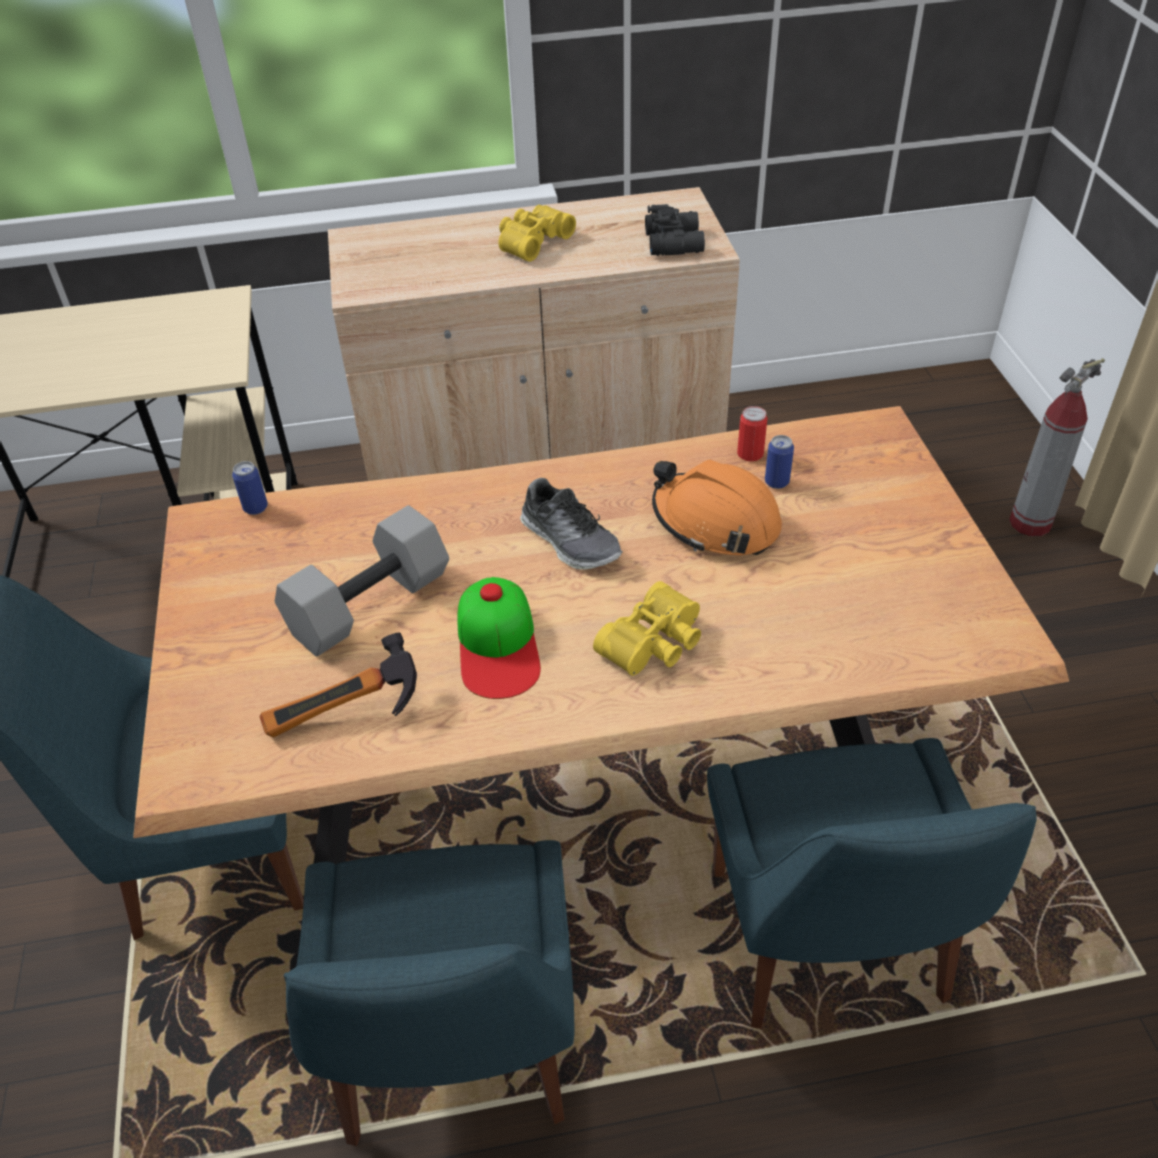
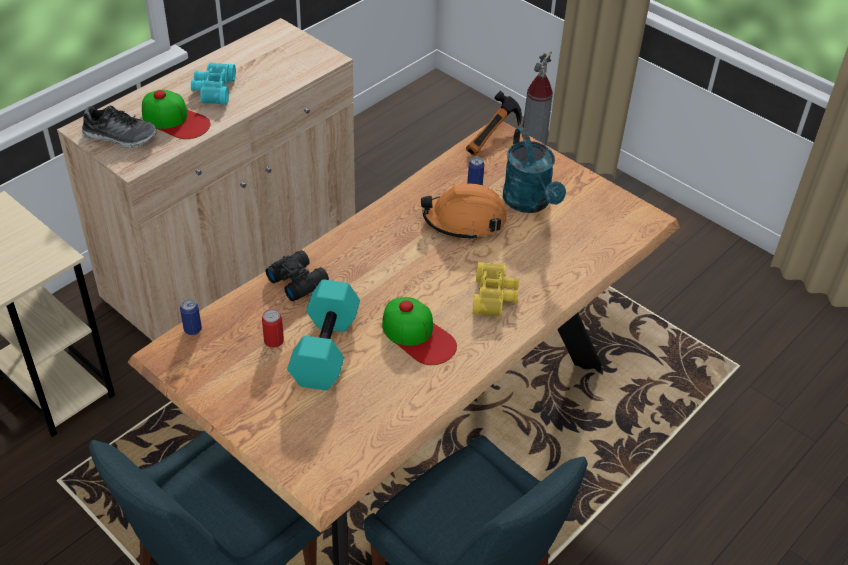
camera: 40 degrees left, 0 degrees up
hammer [259,633,417,737] -> hammer moved to [466,91,522,156]
grey dumbbell [275,505,449,657] -> turquoise dumbbell [287,279,360,390]
yellow binoculars [498,205,576,262] -> turquoise binoculars [191,63,236,105]
shoe [520,478,623,570] -> shoe moved to [82,106,157,148]
black binoculars [645,204,705,256] -> black binoculars moved to [266,250,329,301]
blue chair [707,738,1037,1029] -> none
can [737,406,767,461] -> can moved to [262,309,284,348]
none -> cap [142,90,210,139]
none -> turquoise watering can [503,128,566,213]

